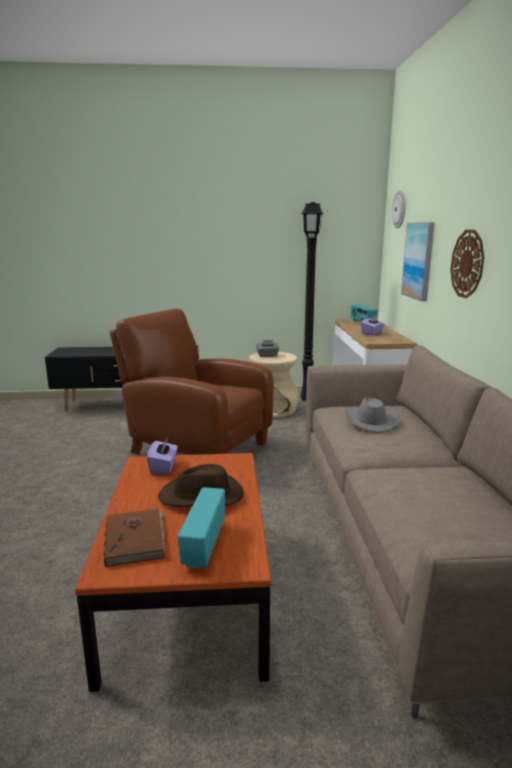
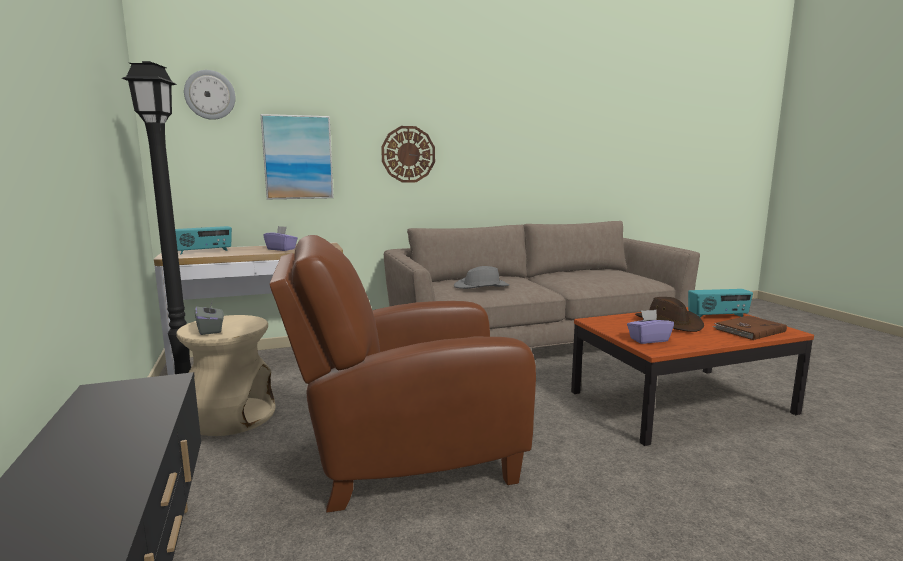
camera: 105 degrees left, 5 degrees down
brown armchair [110,308,274,455] -> brown armchair turned 60 degrees clockwise [270,235,536,513]

